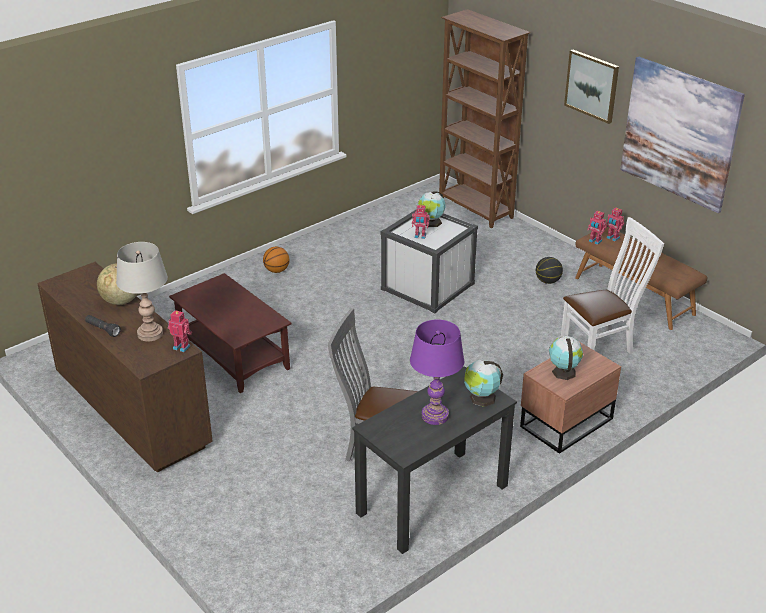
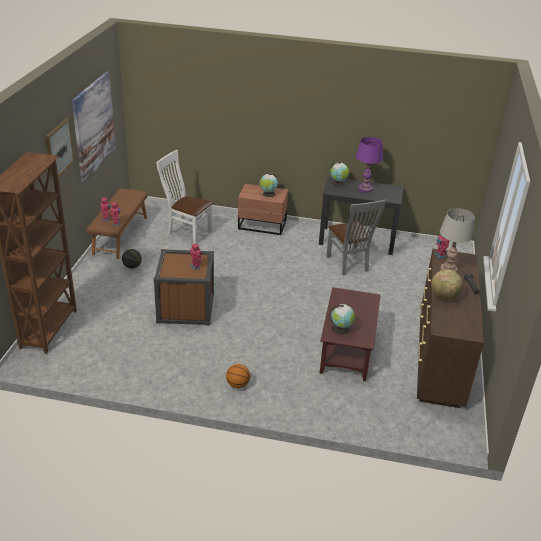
camera: 130 degrees left, 0 degrees up
white storage box [381,209,478,313] -> brown storage box [153,249,214,325]
globe [418,191,446,227] -> globe moved to [329,304,355,335]

